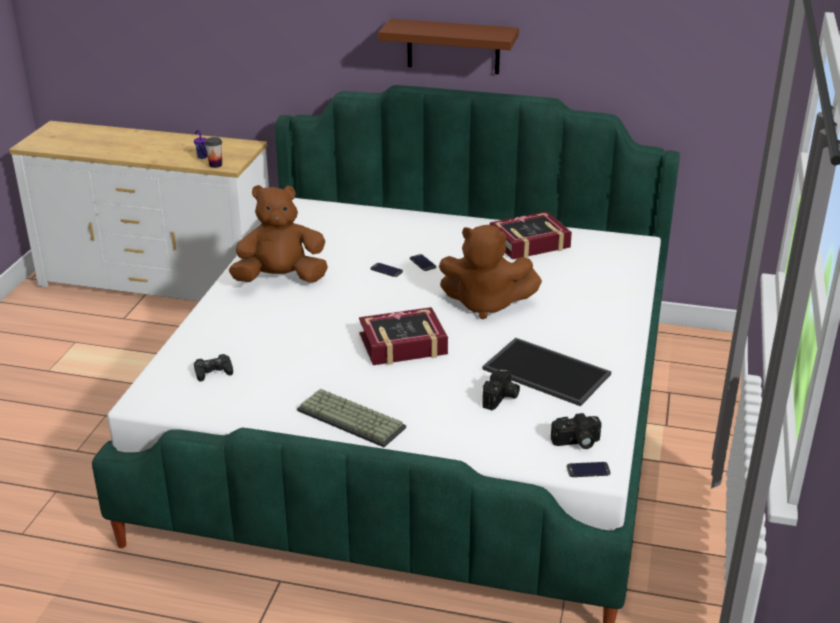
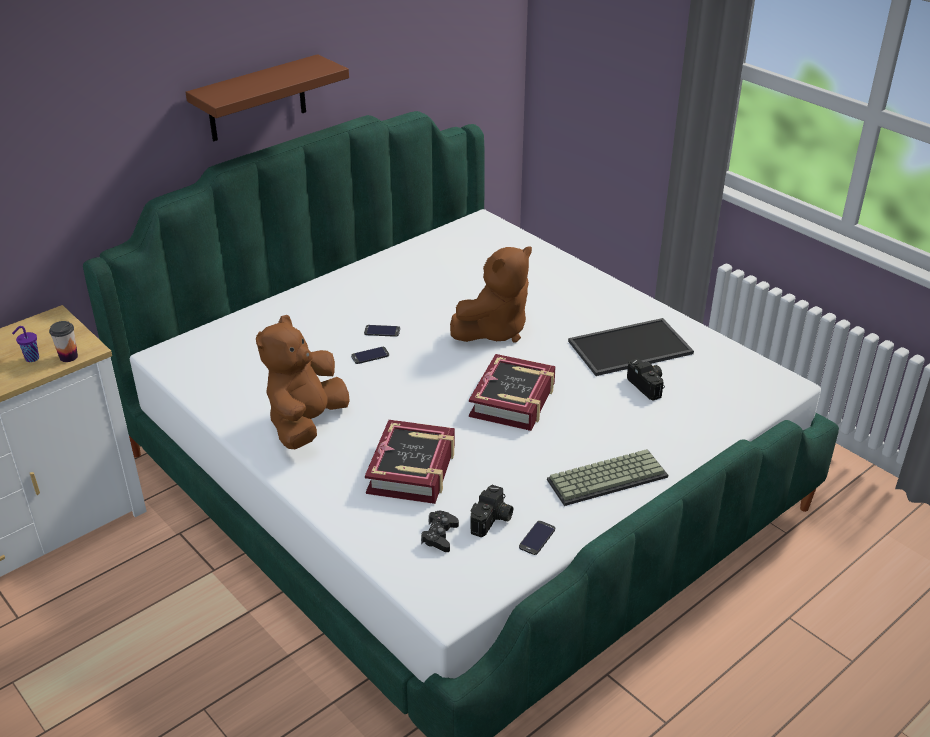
camera: 55 degrees left, 5 degrees up
book [490,211,572,260] -> book moved to [365,420,455,504]
camera [551,413,602,449] -> camera moved to [470,485,513,538]
phone [567,462,611,477] -> phone moved to [519,521,555,555]

